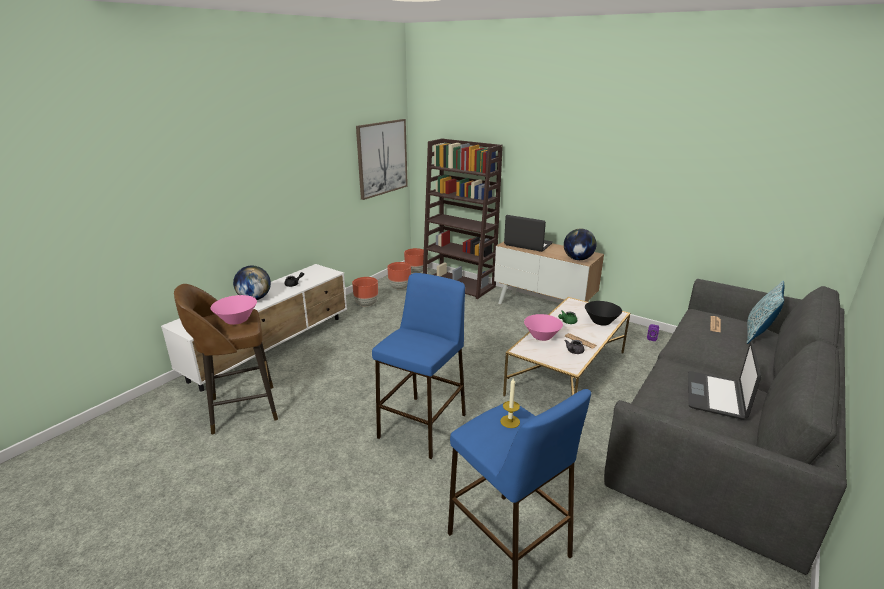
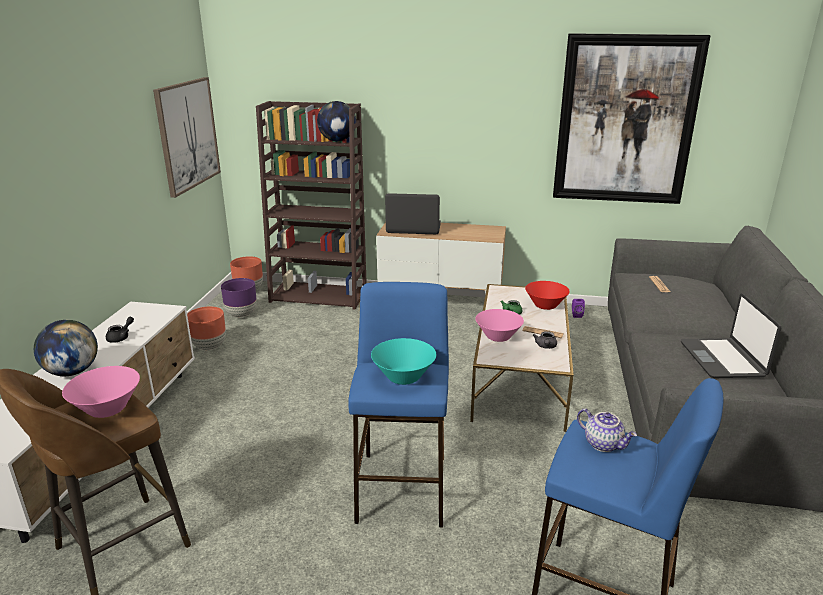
camera: 25 degrees left, 0 degrees up
brown planter [387,262,411,289] -> purple planter [221,278,257,317]
candle [500,378,520,428] -> teapot [577,409,637,452]
globe [564,228,597,260] -> globe moved to [317,101,356,141]
black bowl [585,301,622,326] -> red bowl [525,281,570,310]
pillow [746,281,784,344] -> none
none -> turquoise bowl [371,338,436,385]
none -> picture [553,33,711,204]

